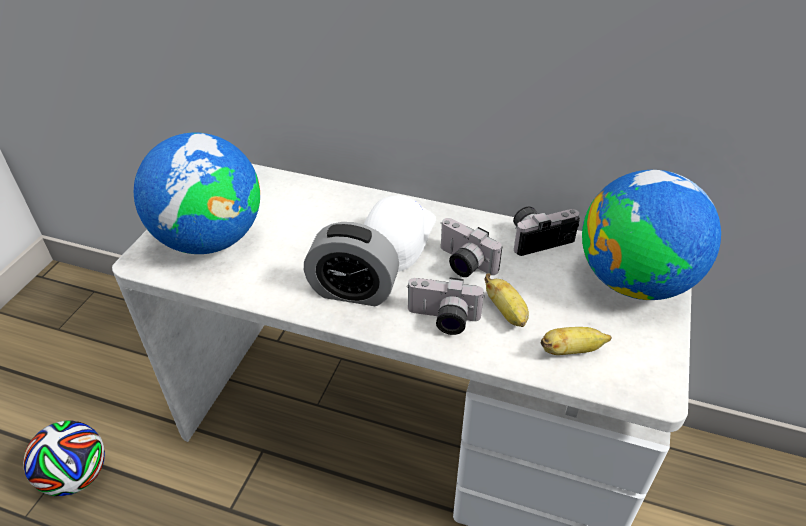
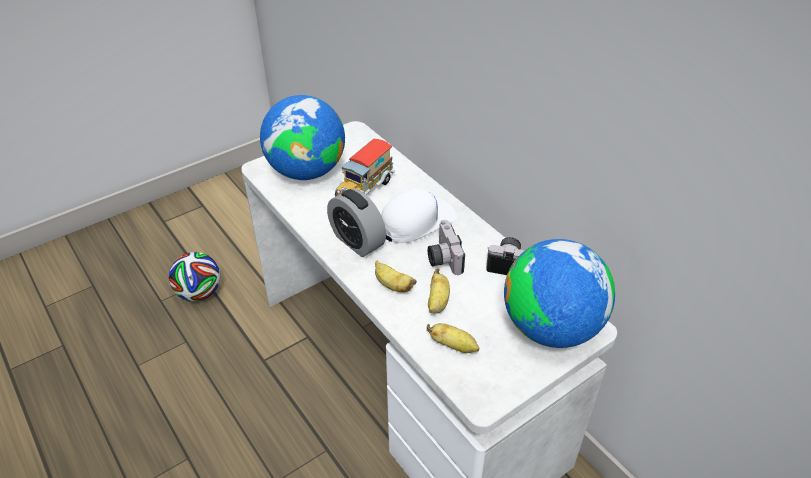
camera: 35 degrees right, 0 degrees up
camera [406,277,484,335] -> banana [375,261,417,292]
none -> toy truck [332,139,395,197]

